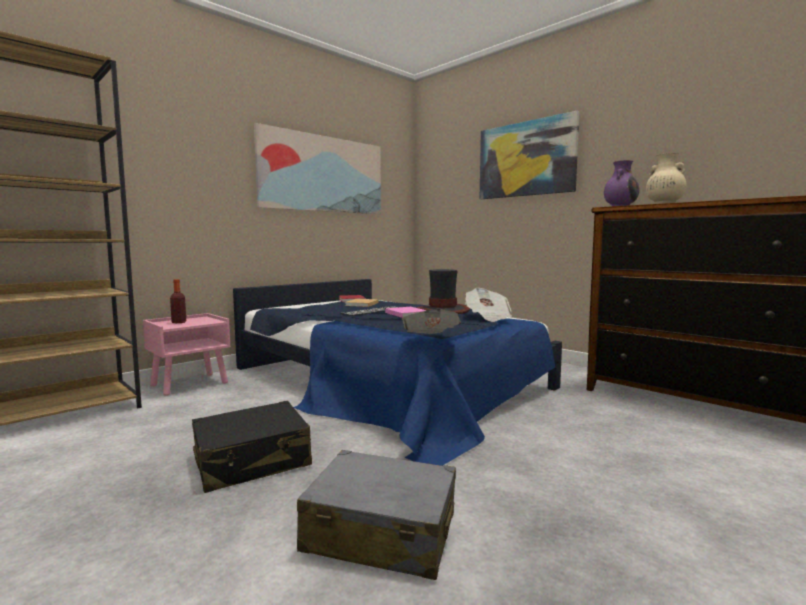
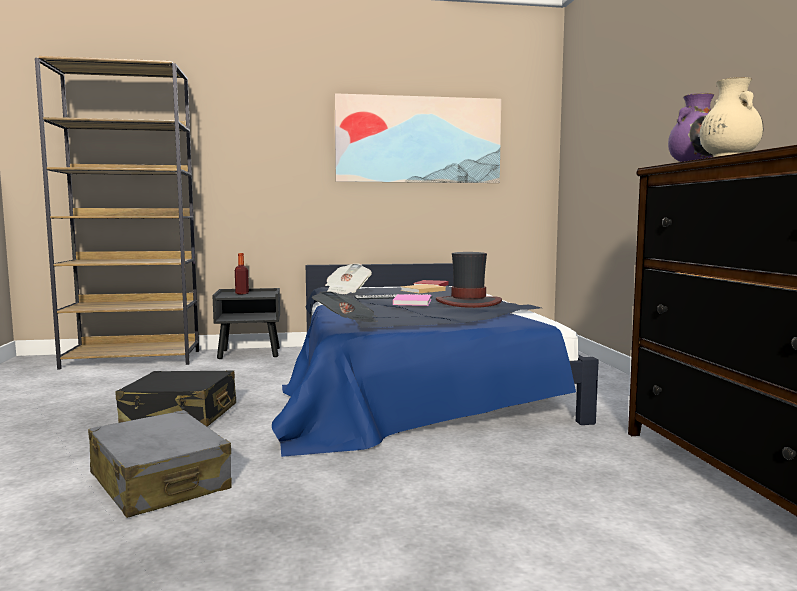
camera: 35 degrees right, 0 degrees up
pink nightstand [143,313,230,396] -> black nightstand [212,288,280,359]
newspaper [465,288,512,322] -> newspaper moved to [325,263,372,294]
picture [479,111,579,199] -> none

